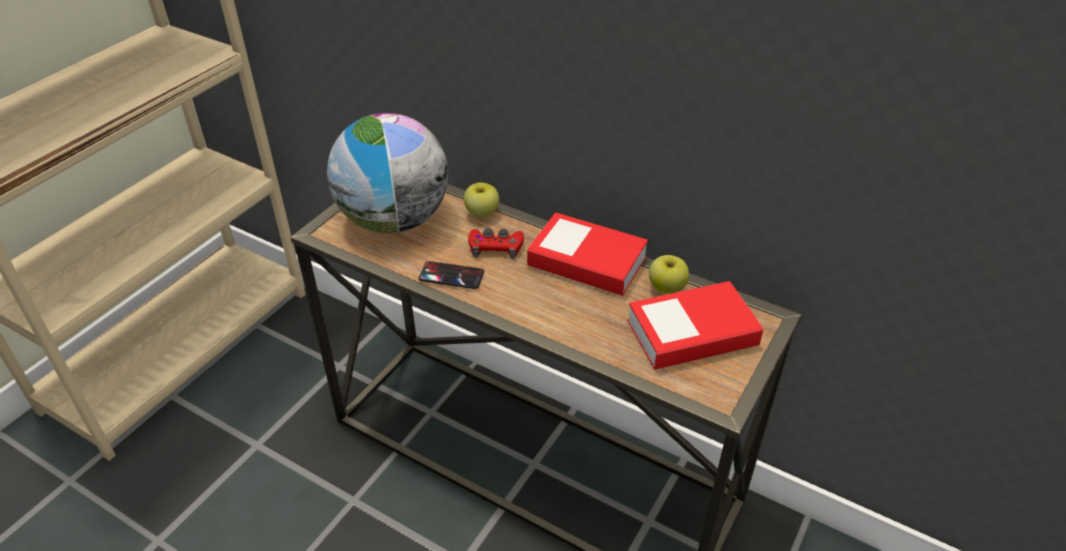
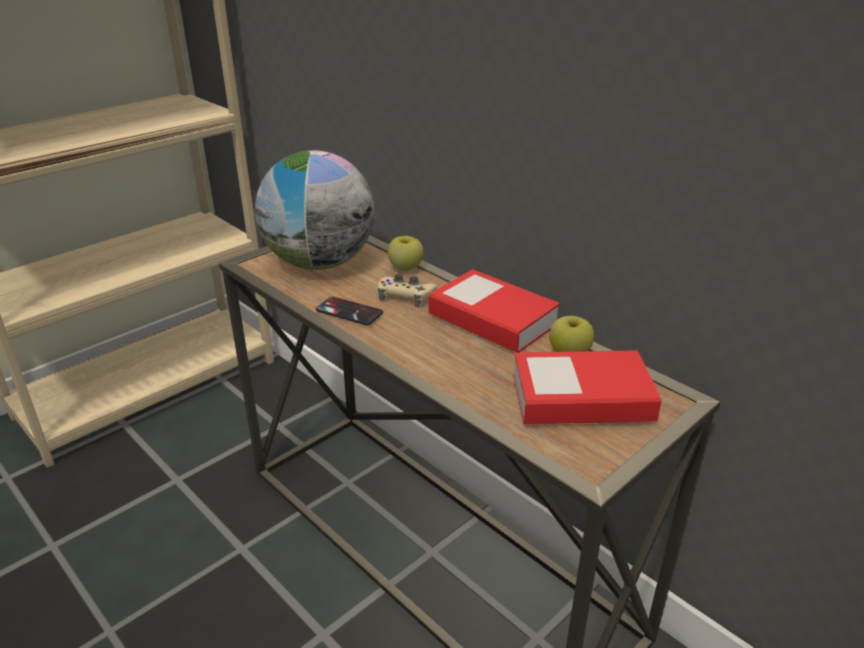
camera: 15 degrees right, 10 degrees down
red game controller [468,228,524,259] -> beige game controller [378,274,437,307]

